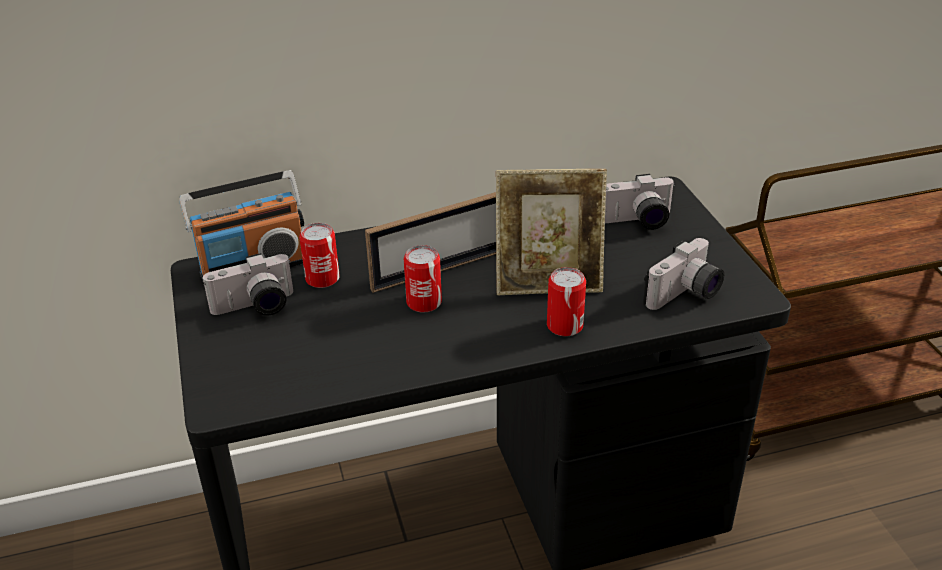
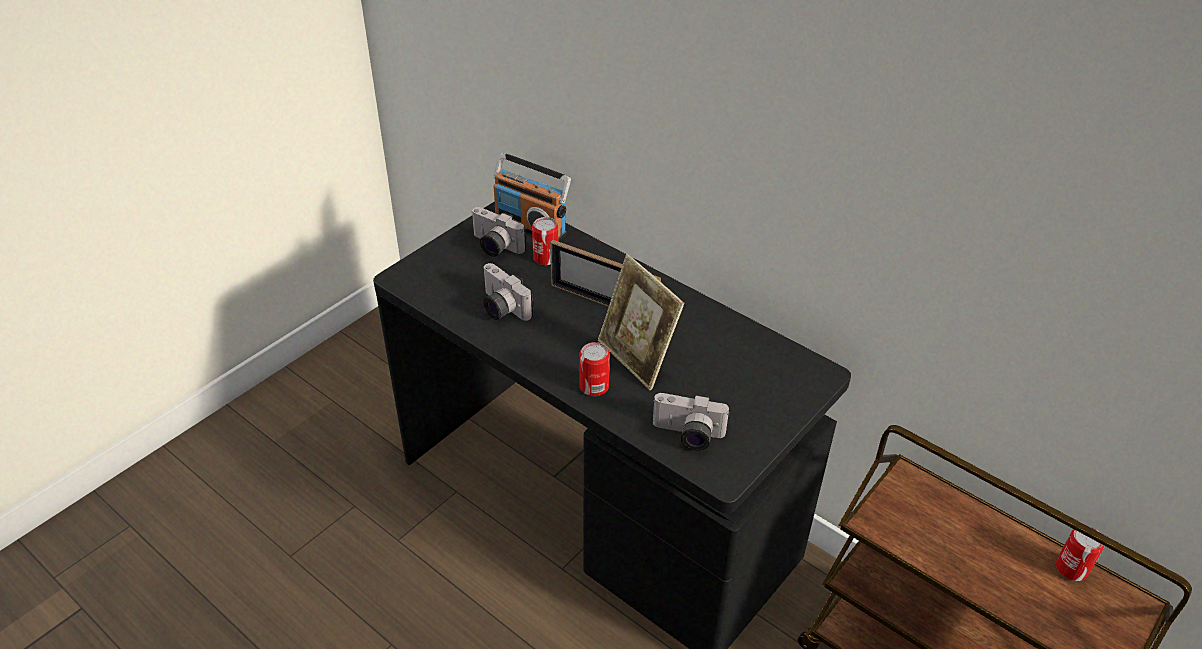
camera: 55 degrees right, 5 degrees up
can [404,245,442,312] -> can moved to [1056,526,1104,581]
camera [605,174,675,230] -> camera moved to [484,263,534,321]

